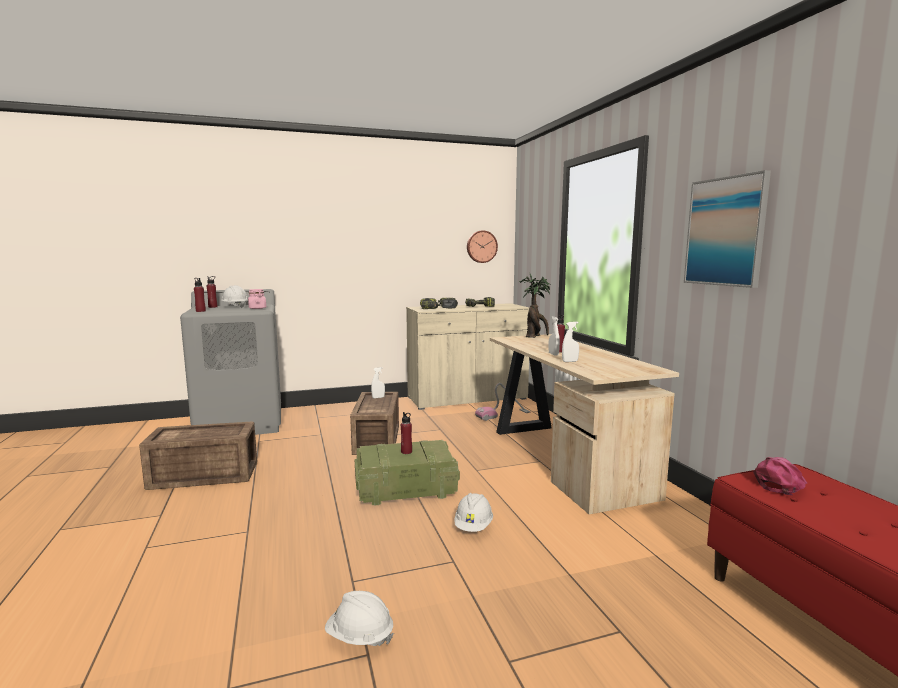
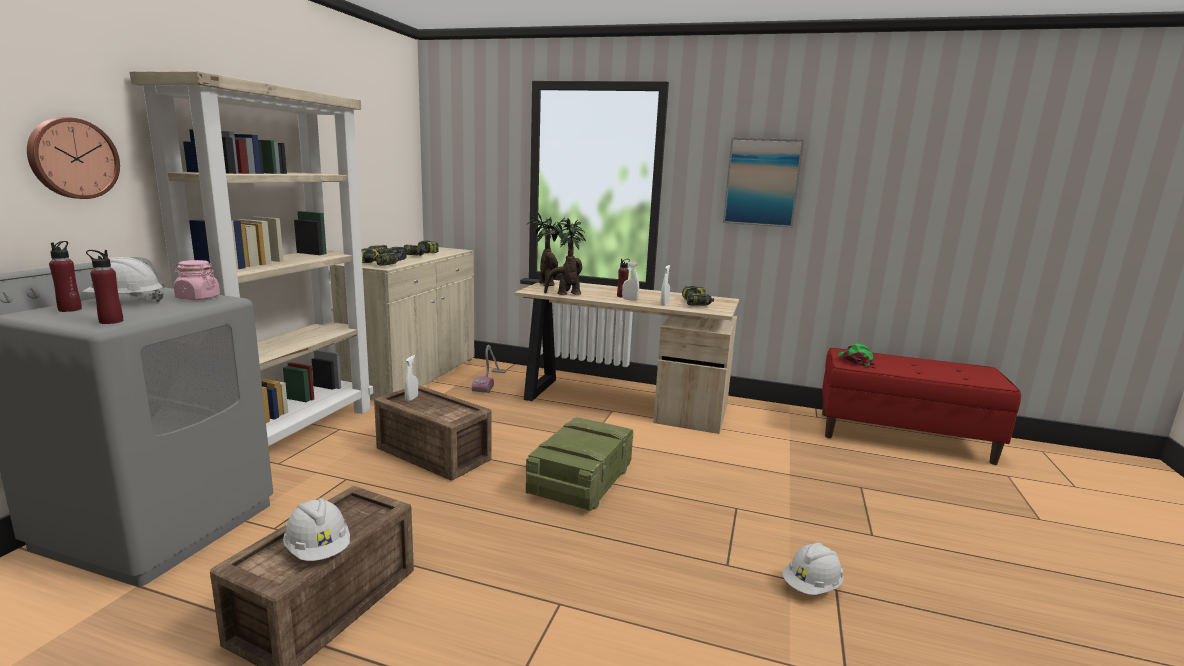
camera: 55 degrees left, 5 degrees up
red bottle [401,412,412,454] -> none
white hard hat [454,493,493,532] -> white hard hat moved to [283,498,350,561]
wall clock [467,230,498,263] -> wall clock moved to [27,117,120,199]
pink cap [753,457,807,495] -> green cap [838,344,875,366]
none -> beige bookcase [129,71,373,446]
none -> potted plant [538,218,586,295]
none -> power drill [682,286,714,306]

